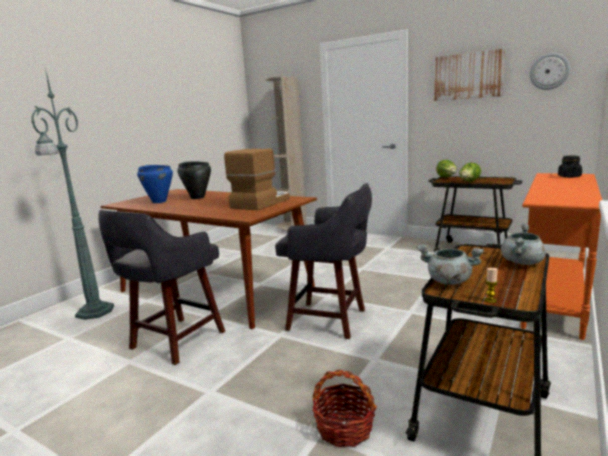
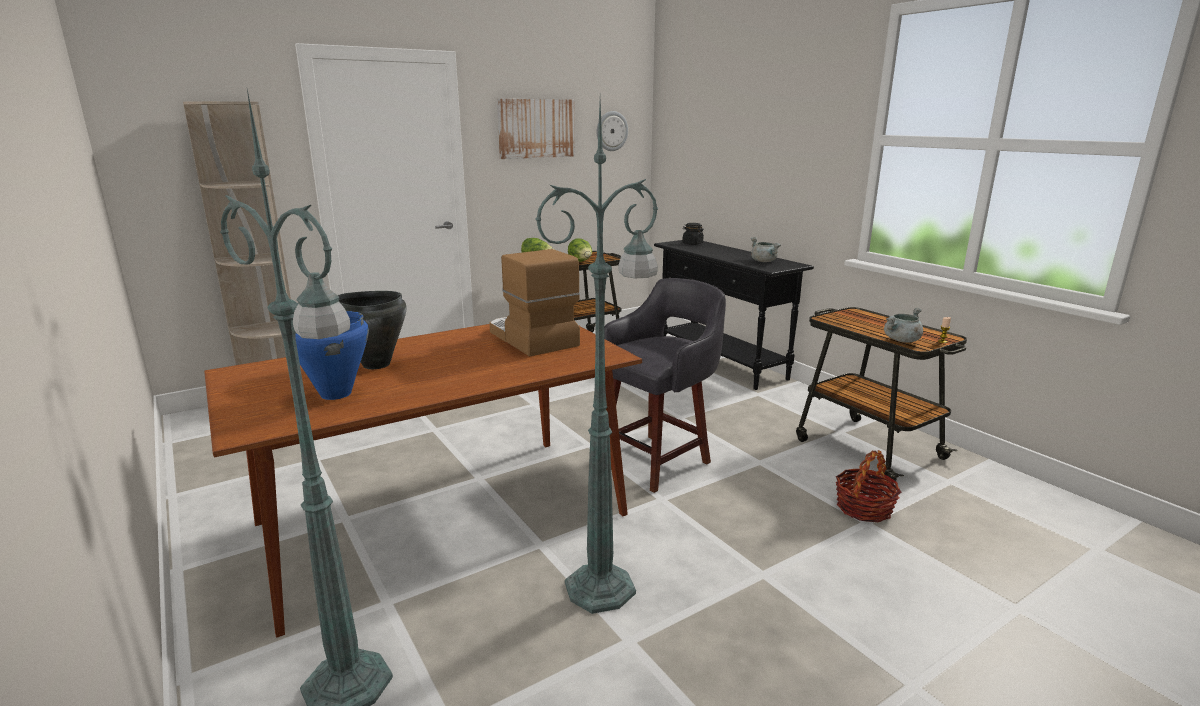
camera: 65 degrees left, 5 degrees up
grey stool [98,210,225,365] -> green floor lamp [535,102,658,614]
grey cooking pot [501,224,546,265] -> grey cooking pot moved to [750,237,781,262]
orange console table [521,173,602,340] -> black console table [654,240,814,390]

